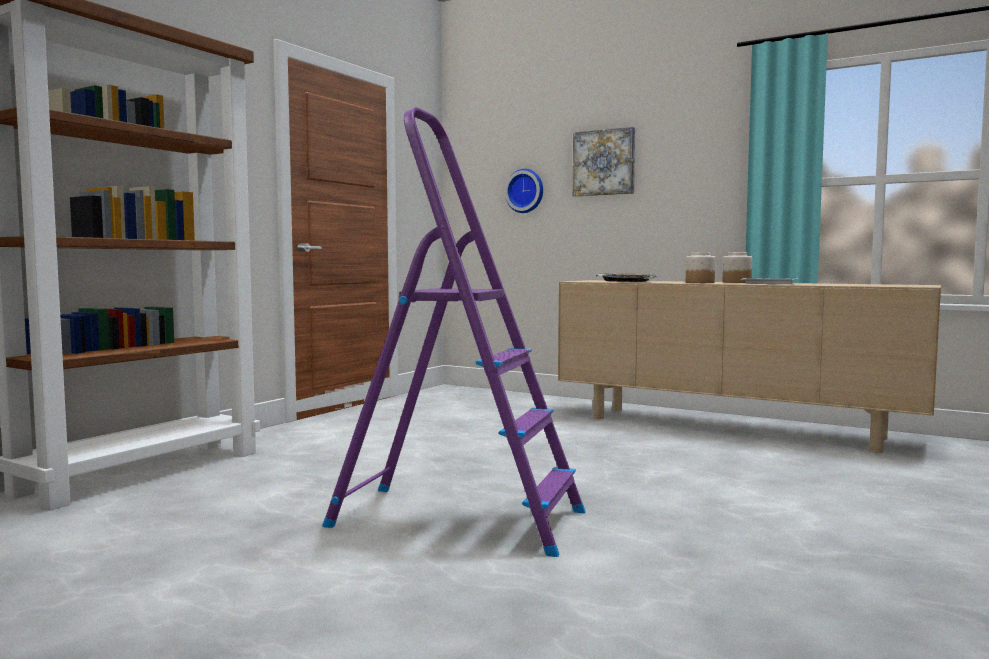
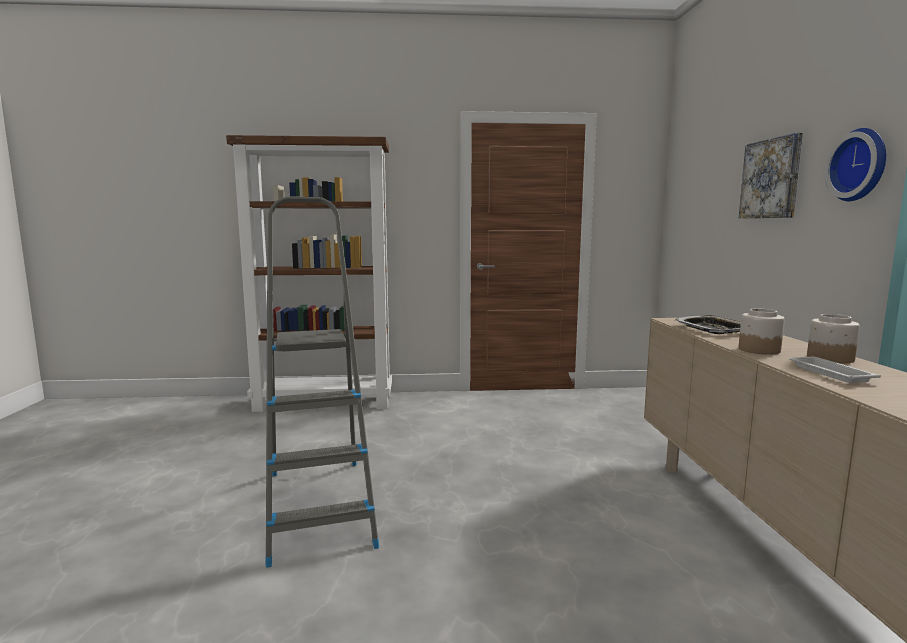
camera: 55 degrees right, 5 degrees up
purple step ladder [322,107,586,557] -> grey step ladder [266,196,379,568]
wall clock [505,169,543,213] -> wall clock moved to [825,128,887,201]

